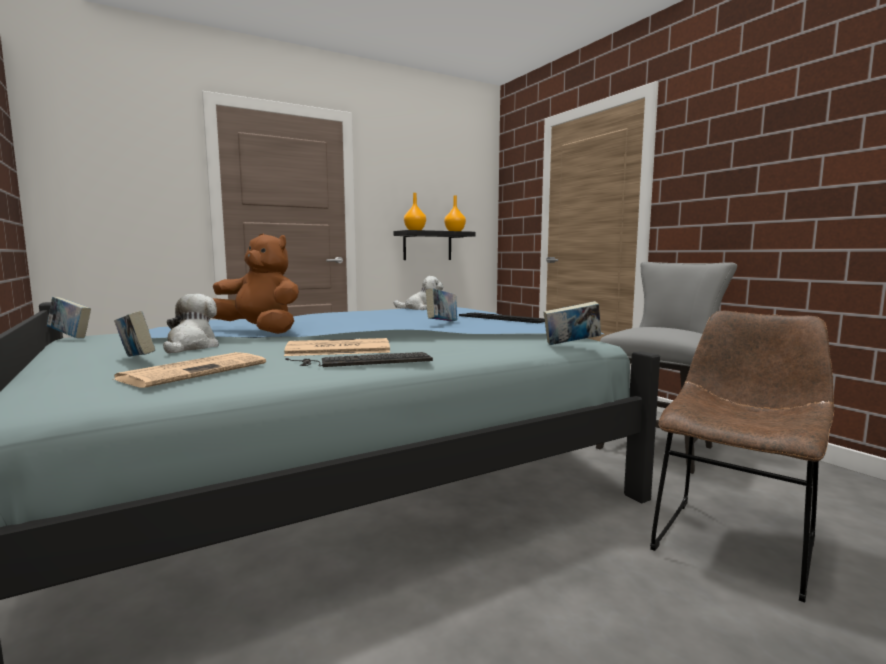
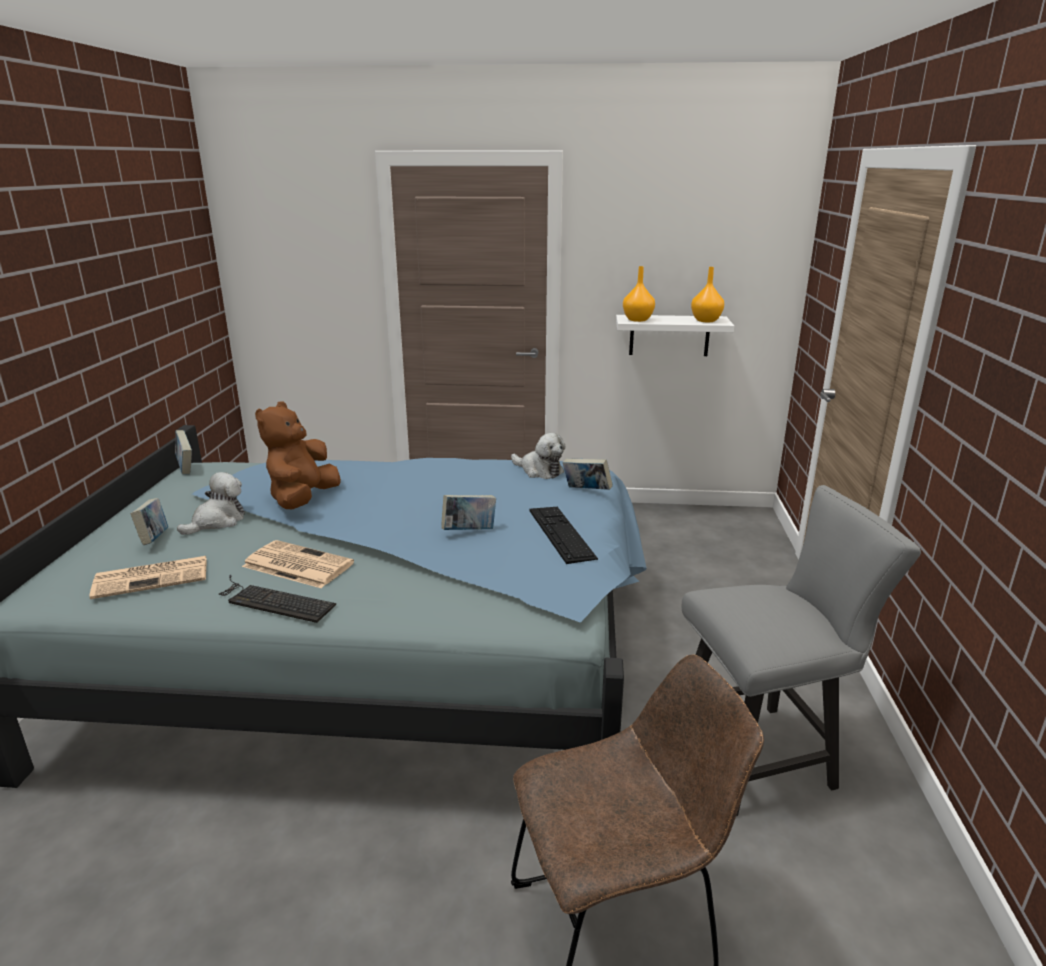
camera: 35 degrees right, 15 degrees up
brown plush toy [212,234,299,334] -> brown plush toy turned 135 degrees counterclockwise [255,401,341,509]
black shelf [394,230,475,260] -> white shelf [616,315,734,356]
book [543,301,601,345] -> book moved to [563,458,613,490]

